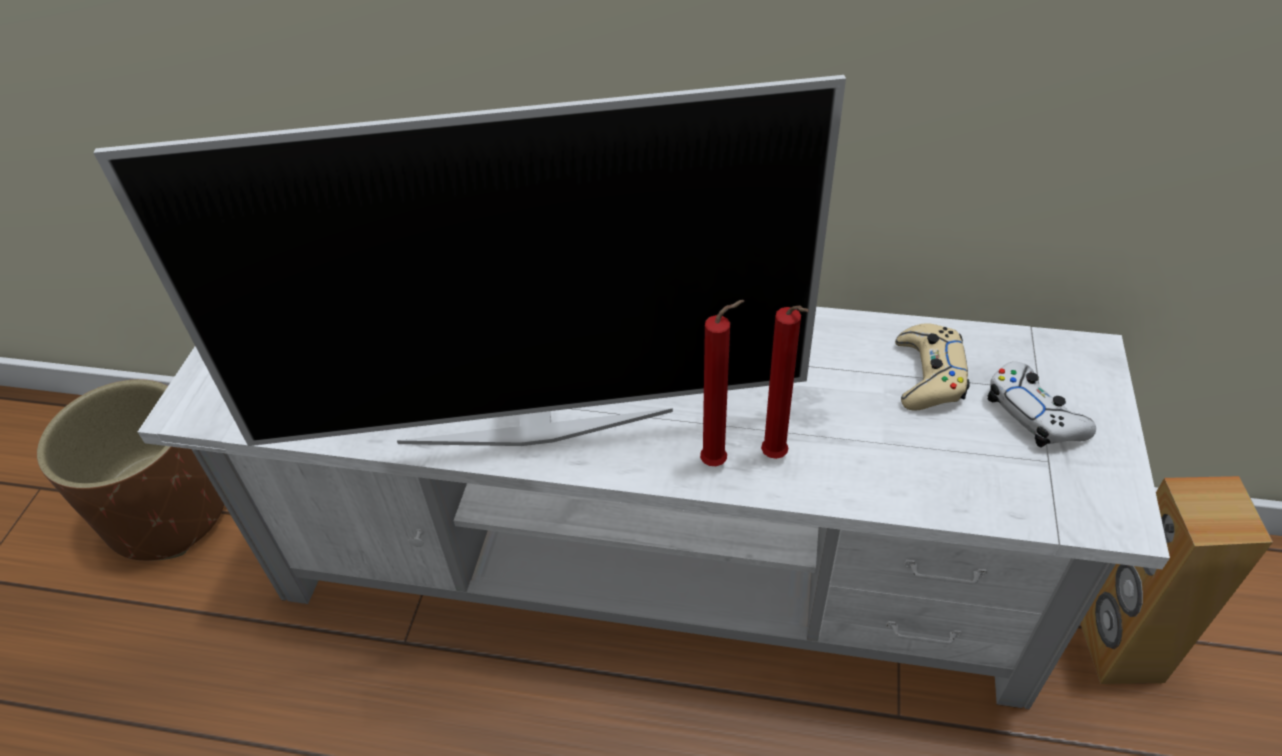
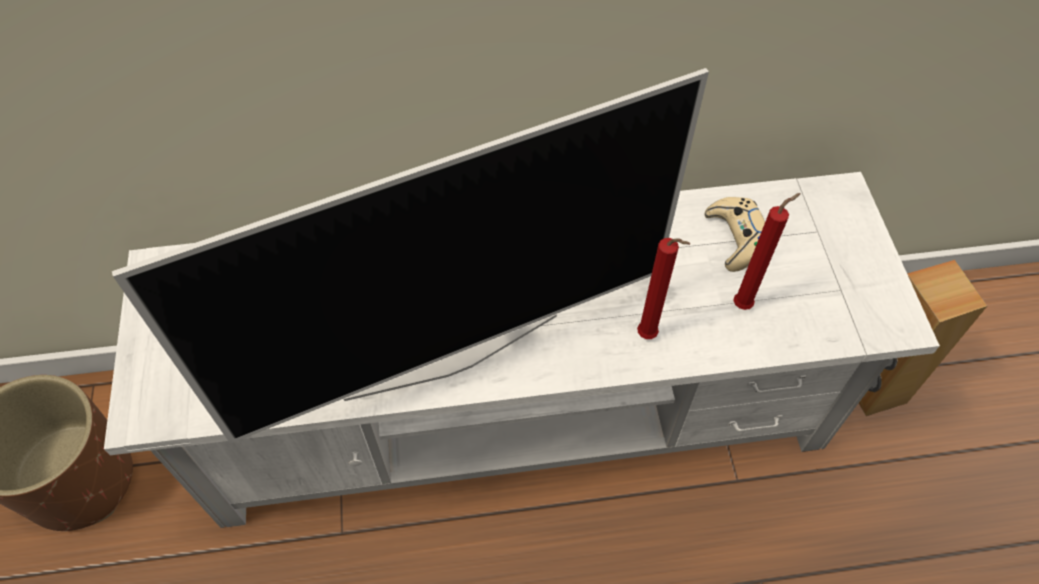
camera: 20 degrees left, 10 degrees up
red candle [700,300,745,466] -> red candle moved to [733,193,801,310]
white game controller [988,361,1096,448] -> none

